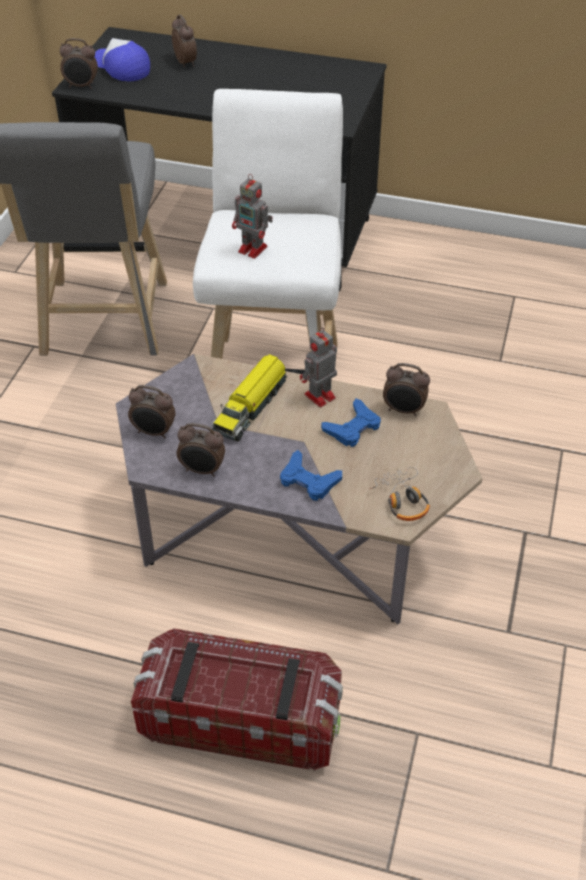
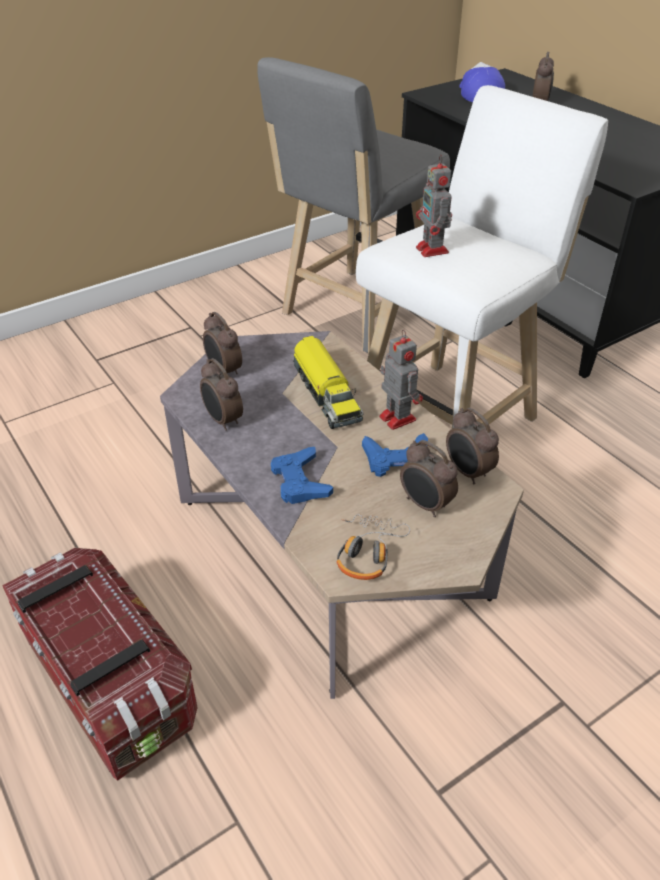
camera: 40 degrees right, 5 degrees down
alarm clock [60,38,98,89] -> alarm clock moved to [400,440,458,517]
toy truck [212,354,287,441] -> toy truck turned 90 degrees counterclockwise [293,336,364,429]
toy robot [300,327,337,408] -> toy robot turned 60 degrees clockwise [379,329,423,430]

